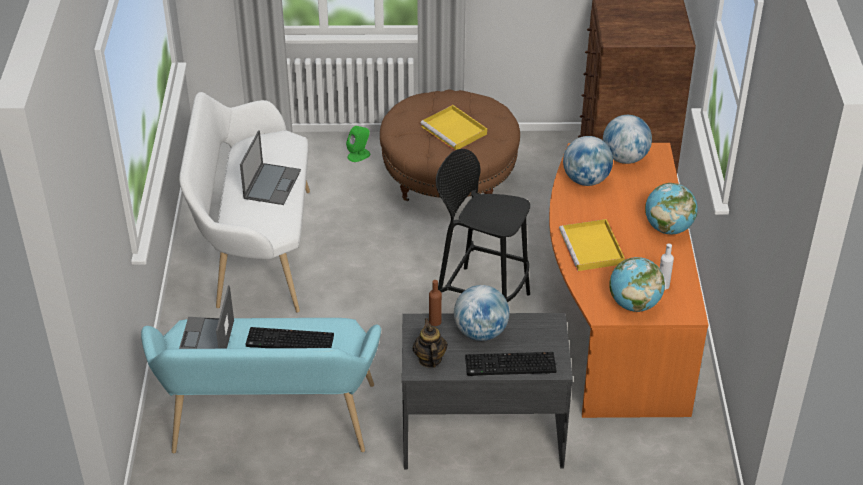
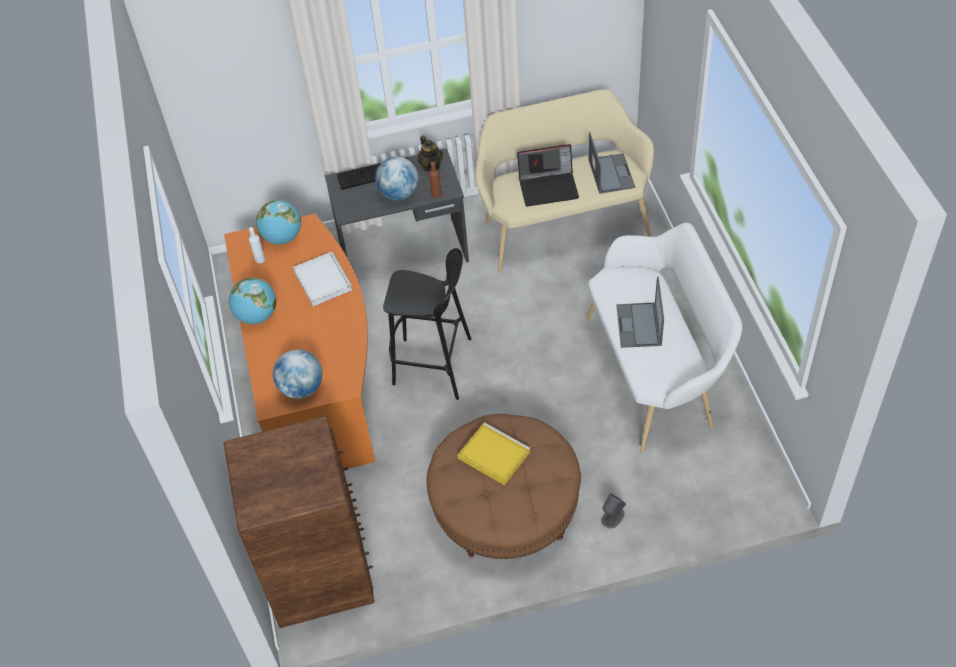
camera: 170 degrees right, 10 degrees up
turquoise bench [141,318,381,453] -> beige bench [475,89,654,272]
keyboard [246,327,334,348] -> laptop [517,144,579,206]
green speaker [346,126,370,162] -> grey speaker [601,493,626,529]
yellow tray [559,219,625,271] -> white tray [293,252,353,307]
globe [563,136,613,186] -> none

